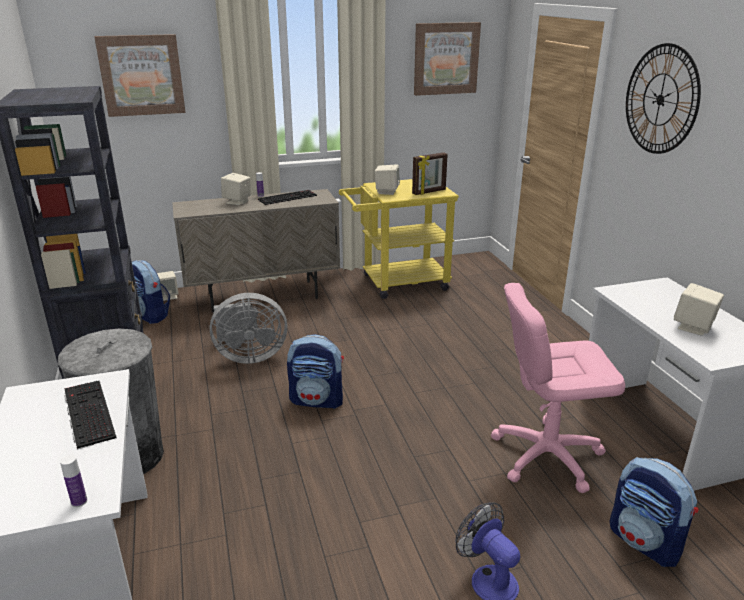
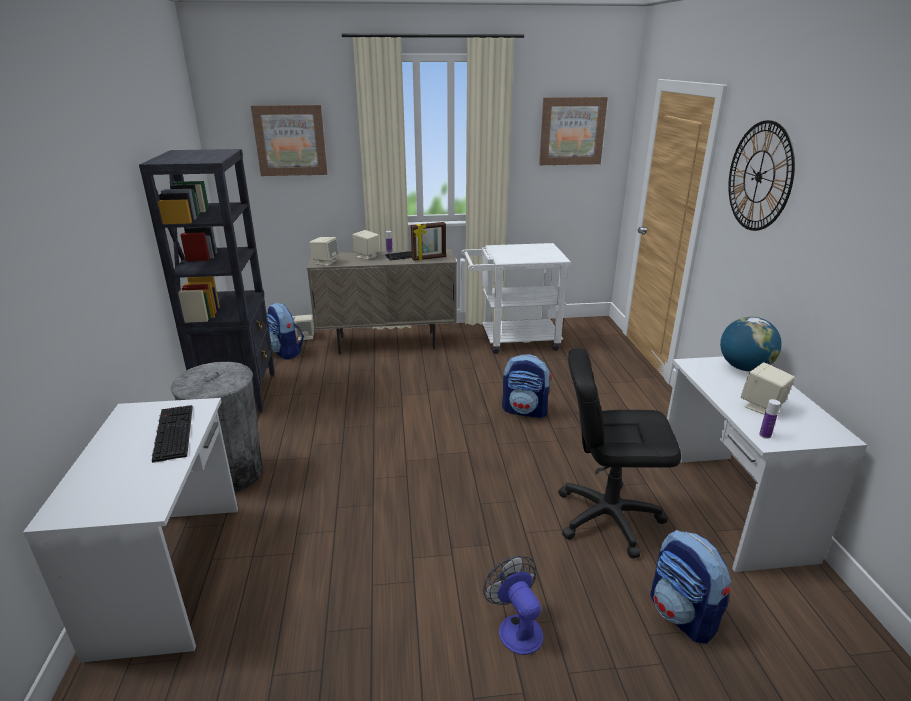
camera: 10 degrees right, 0 degrees up
bottle [60,455,87,507] -> bottle moved to [759,399,780,439]
grey fan [210,293,287,364] -> none
backpack [287,334,344,409] -> backpack moved to [502,354,552,419]
yellow cart [339,179,459,299] -> white cart [461,243,571,354]
beige speaker [375,165,400,195] -> beige speaker moved to [309,237,339,266]
picture frame [412,152,448,195] -> picture frame moved to [411,222,446,261]
pink office chair [491,283,625,493] -> black office chair [558,348,681,559]
none -> globe [720,317,782,371]

